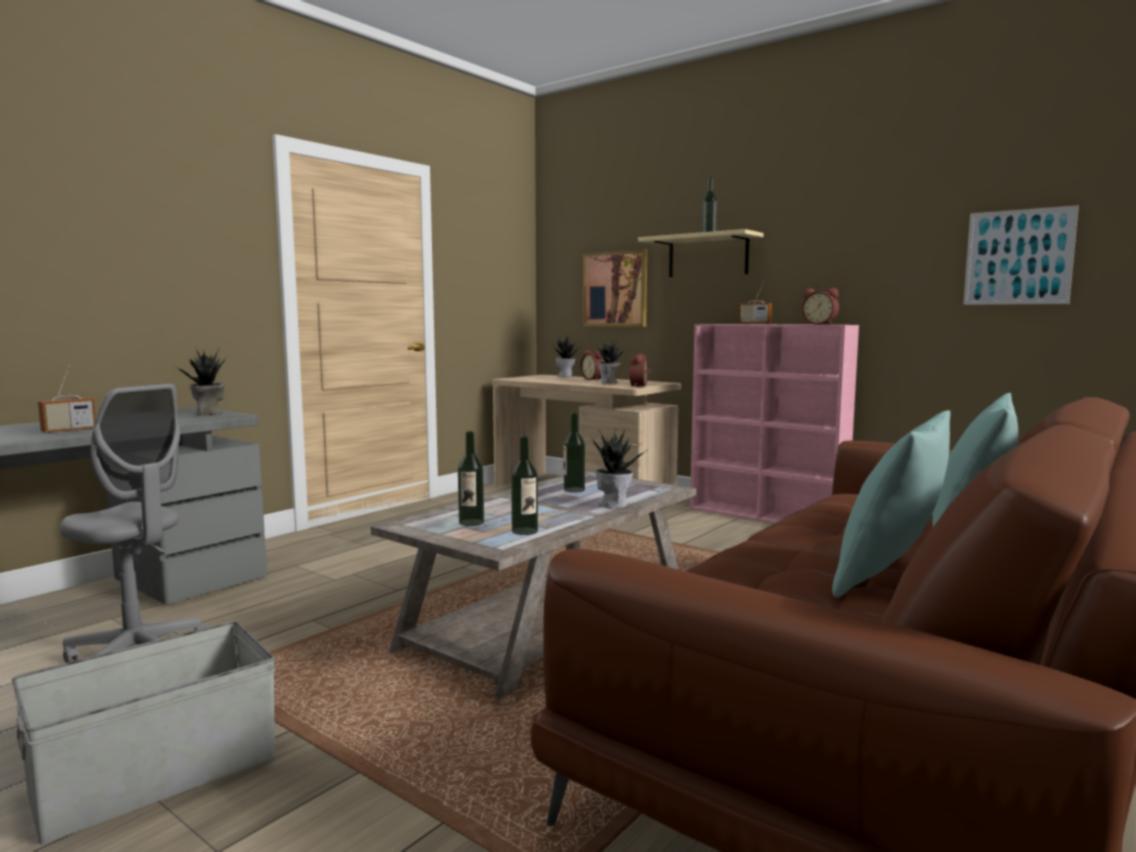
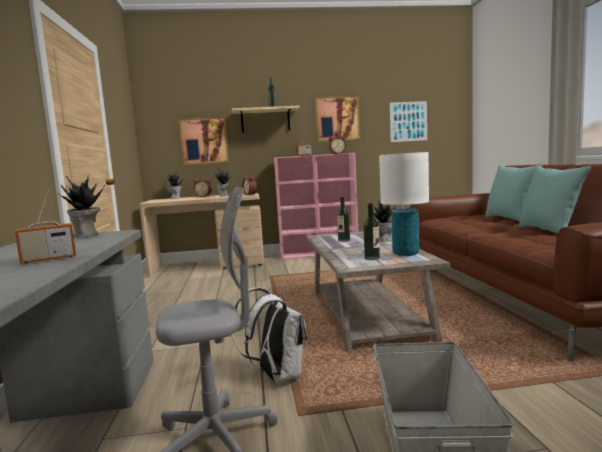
camera: 45 degrees left, 0 degrees up
radio [38,365,96,433] -> radio turned 60 degrees clockwise [15,189,76,264]
bottle [511,436,538,535] -> white table lamp [379,152,429,256]
none -> white backpack [231,288,307,384]
none -> picture [315,95,360,142]

